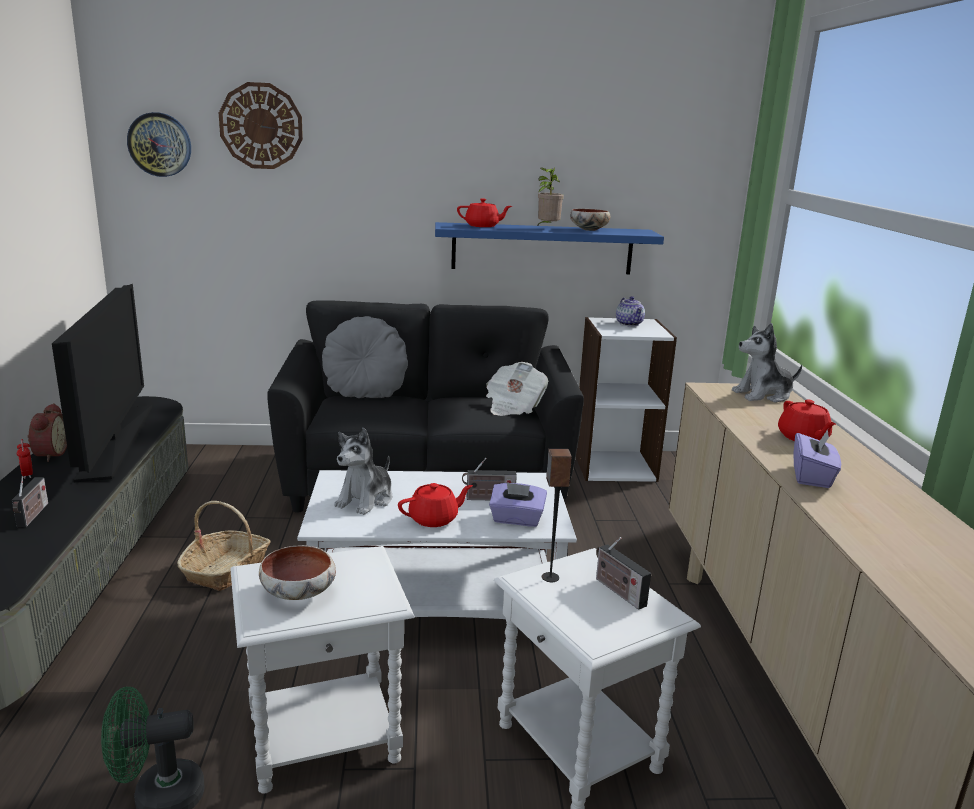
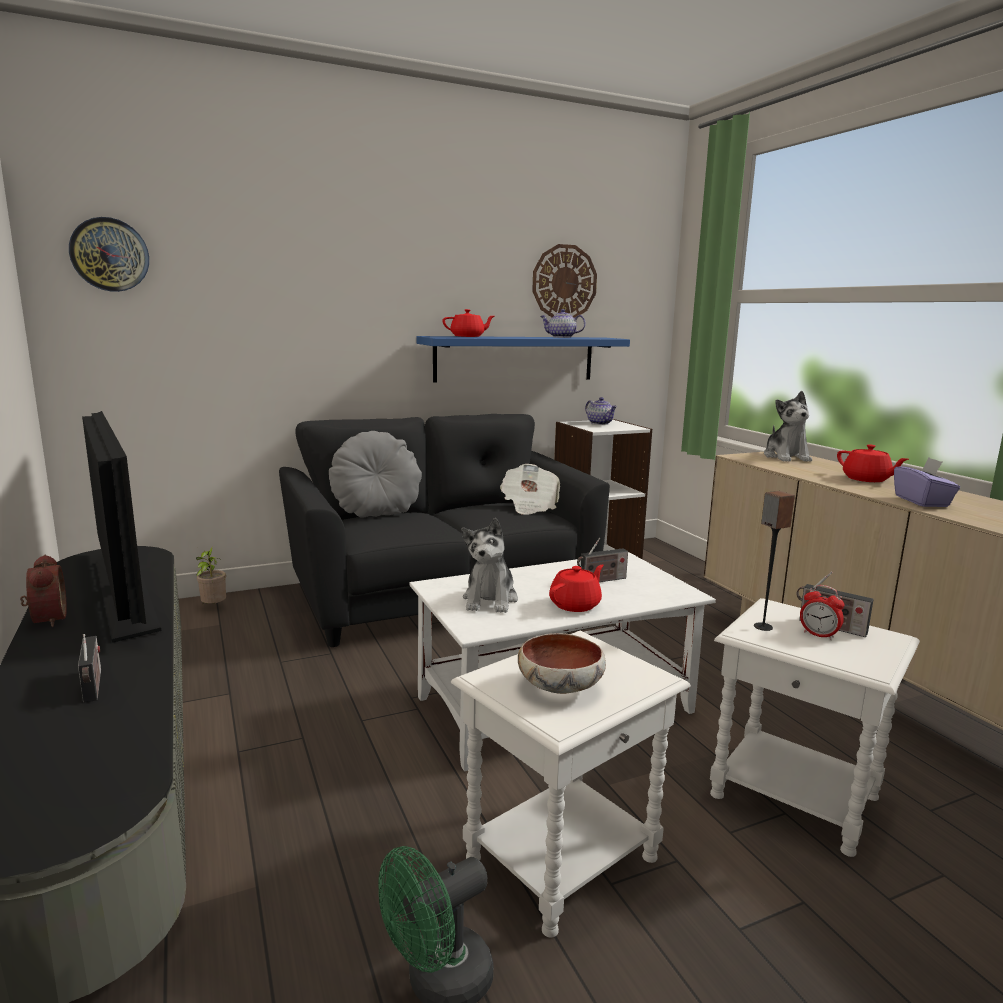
camera: 20 degrees left, 5 degrees down
alarm clock [17,439,33,479] -> alarm clock moved to [800,585,845,640]
basket [177,501,271,591] -> none
wall clock [219,82,303,169] -> wall clock moved to [532,244,597,318]
purple tissue box [489,482,547,527] -> none
potted plant [537,167,564,227] -> potted plant moved to [196,547,226,604]
bowl [570,209,610,231] -> teapot [540,309,586,338]
plush toy [732,323,802,402] -> plush toy turned 60 degrees counterclockwise [764,391,812,462]

